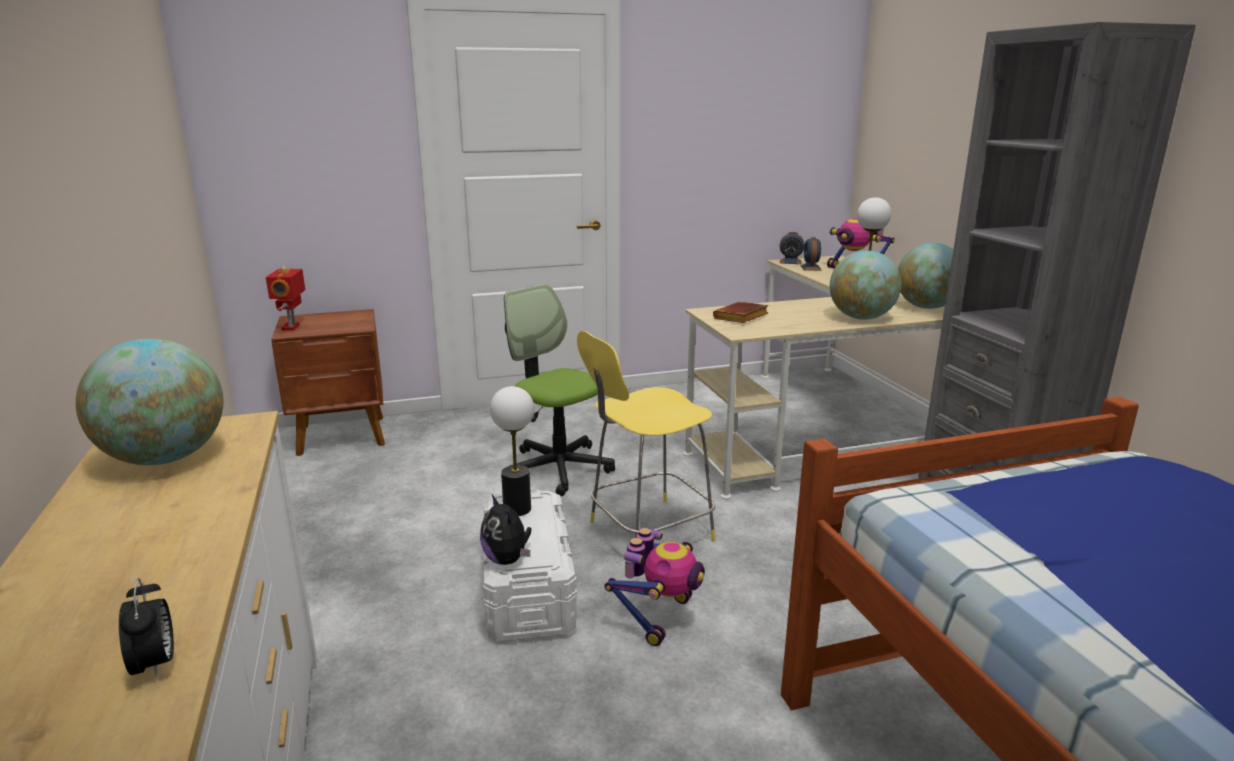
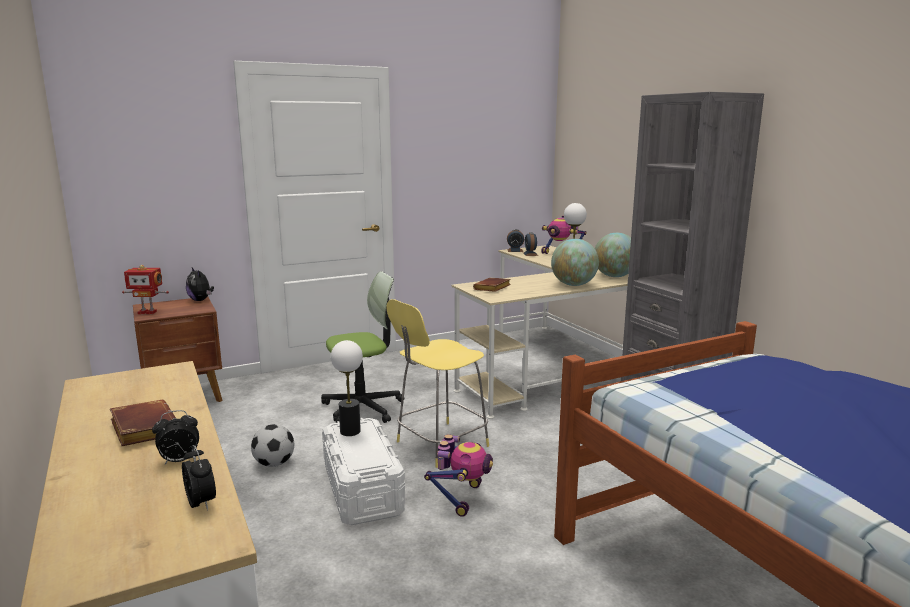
camera: 10 degrees left, 5 degrees down
globe [76,338,224,465] -> none
toy robot [266,266,305,331] -> toy robot turned 75 degrees counterclockwise [122,265,169,314]
plush toy [480,495,531,565] -> plush toy moved to [186,268,214,301]
office chair [504,284,615,496] -> office chair turned 120 degrees clockwise [321,271,402,423]
none -> brown book [110,400,176,446]
none -> alarm clock [152,410,199,465]
none -> football [251,424,294,467]

